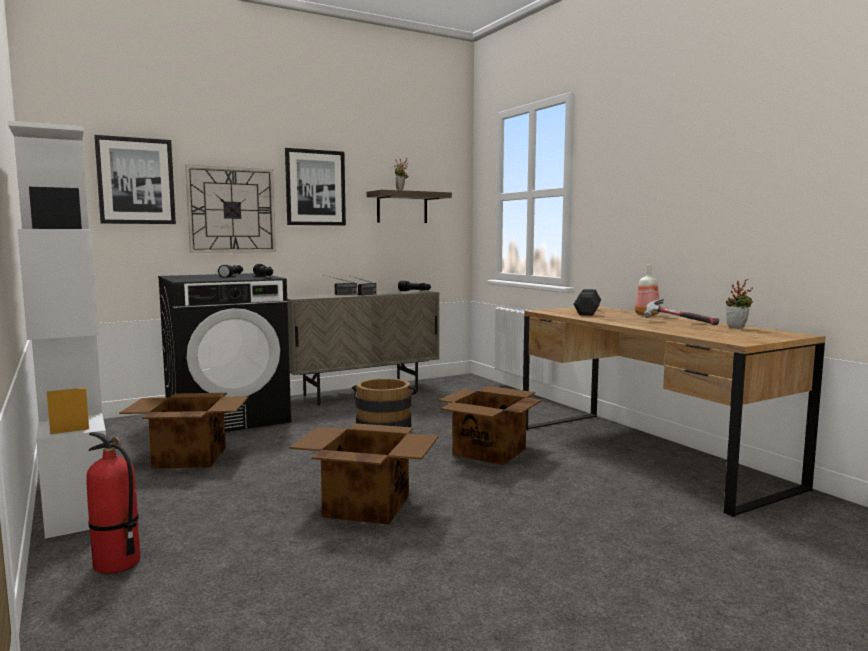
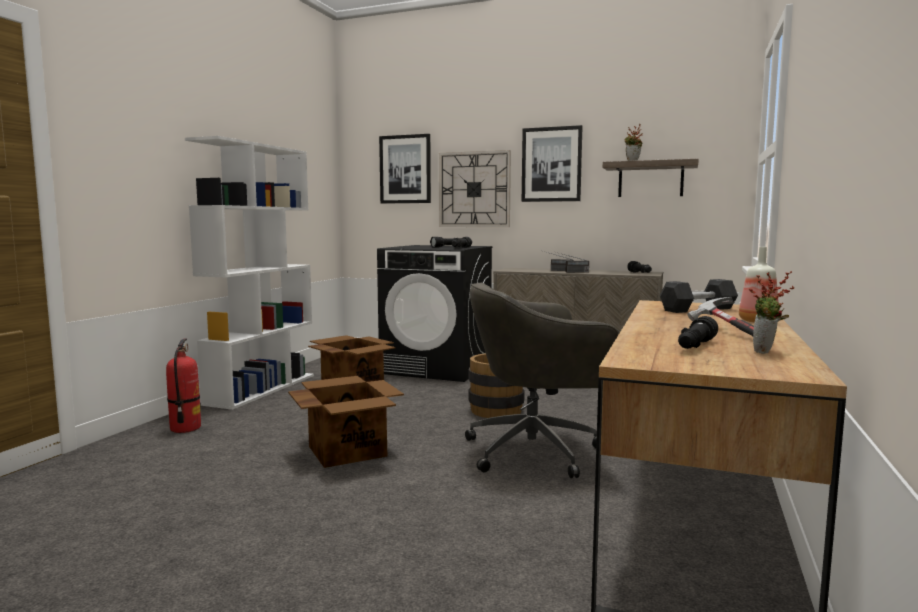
camera: 50 degrees right, 0 degrees up
cardboard box [438,386,542,465] -> grey office chair [465,283,619,478]
none -> black flashlight [678,316,718,349]

